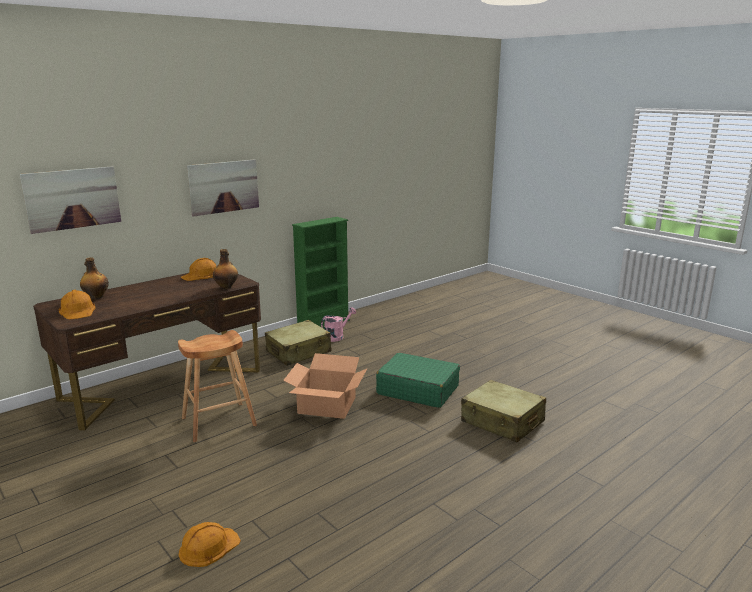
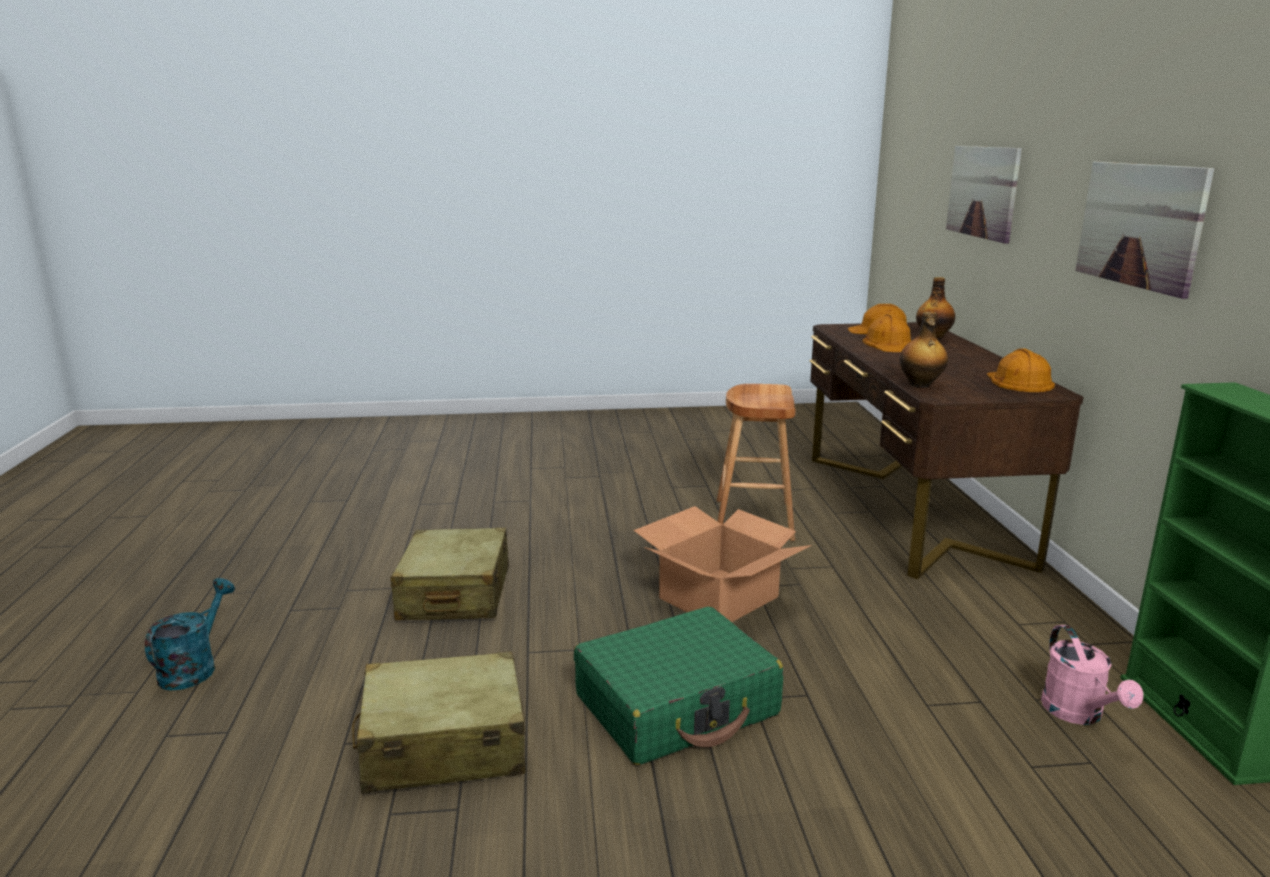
camera: 125 degrees right, 0 degrees up
orange hard hat [179,522,241,567] -> orange hard hat moved to [862,314,911,352]
beige suitcase [265,320,331,366] -> beige suitcase moved to [390,527,509,620]
none -> turquoise watering can [145,578,235,690]

